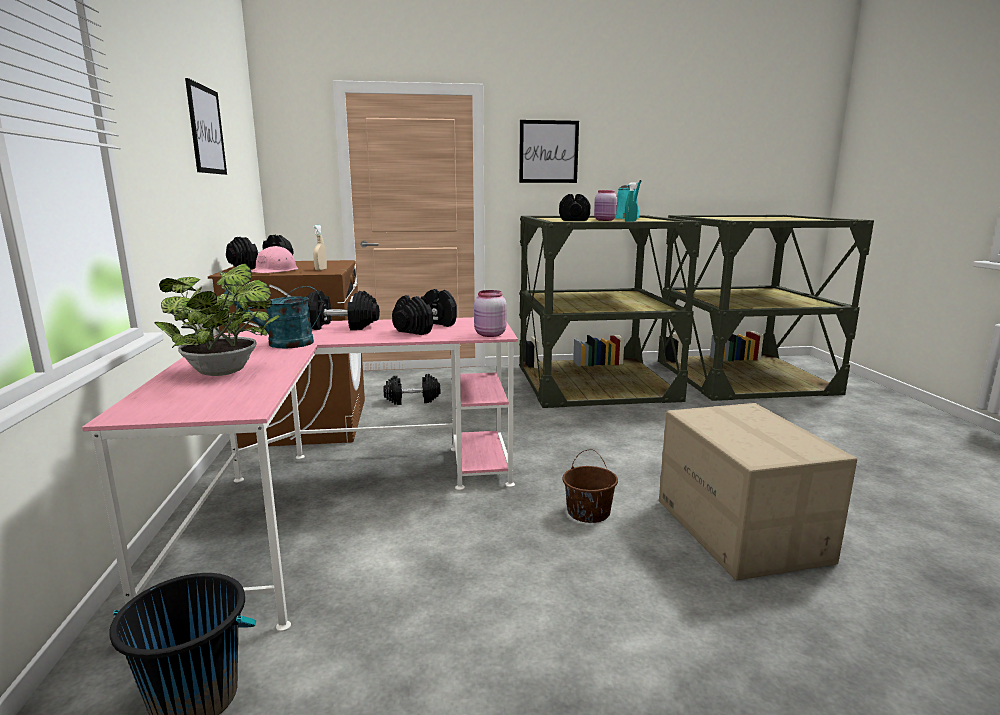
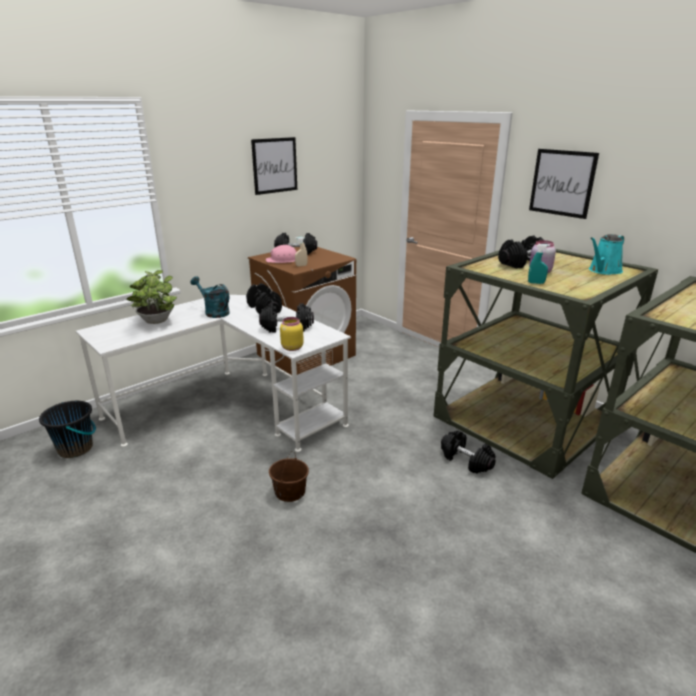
camera: 55 degrees right, 10 degrees up
pink desk [82,317,518,632] -> white desk [76,295,351,452]
black dumbbell [383,374,440,405] -> black dumbbell moved to [441,430,496,474]
pink jar [474,290,507,337] -> yellow jar [280,317,304,351]
cardboard box [659,403,857,580] -> none

